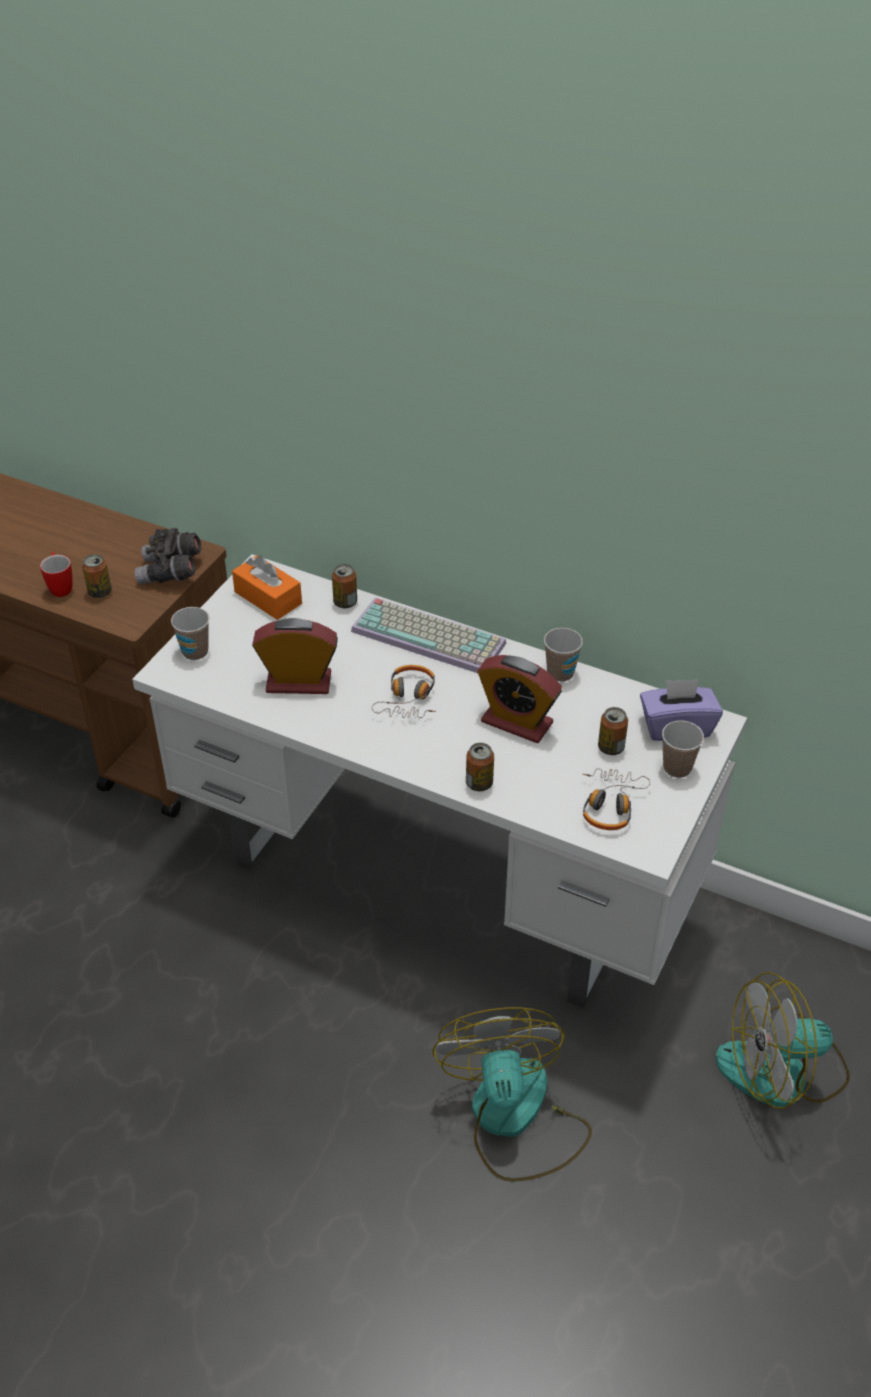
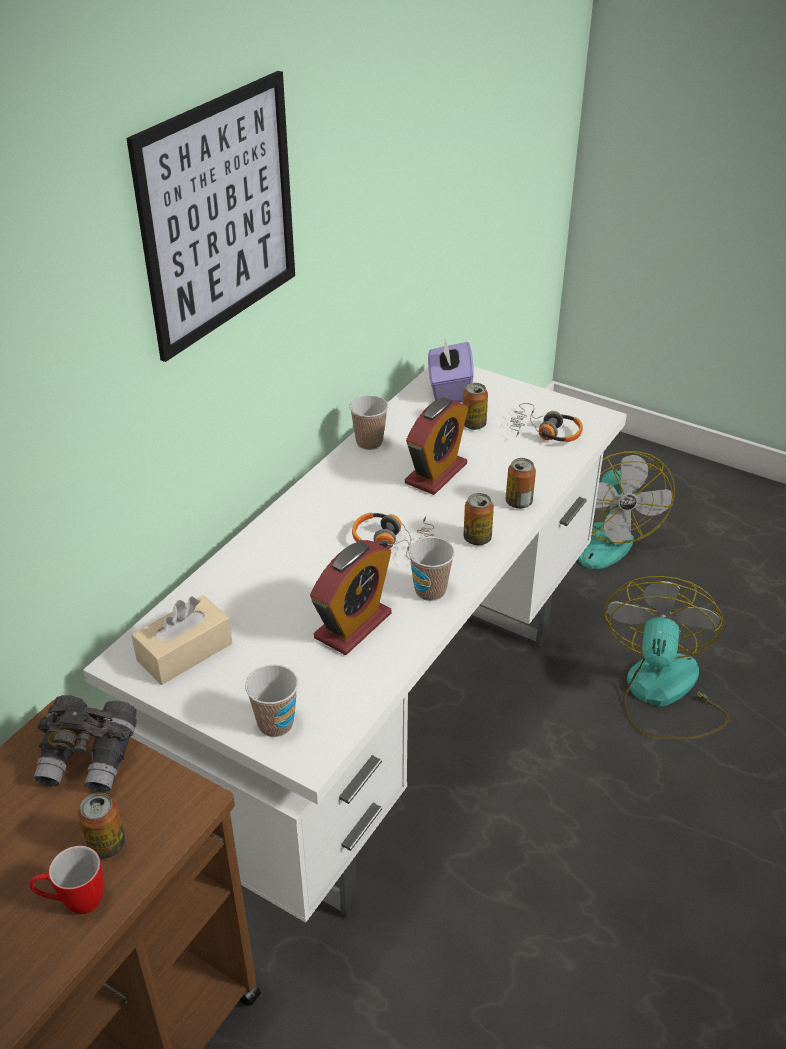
camera: 85 degrees left, 5 degrees down
orange tissue box [232,555,302,620] -> beige tissue box [131,595,232,685]
alarm clock [252,618,338,694] -> alarm clock turned 150 degrees counterclockwise [310,540,392,655]
can [332,564,357,608] -> can moved to [464,493,494,545]
keyboard [351,597,506,673] -> none
fan [433,1007,592,1182] -> fan turned 105 degrees clockwise [604,576,729,740]
cup [662,720,704,778] -> cup moved to [408,537,455,601]
none -> picture [126,71,295,362]

